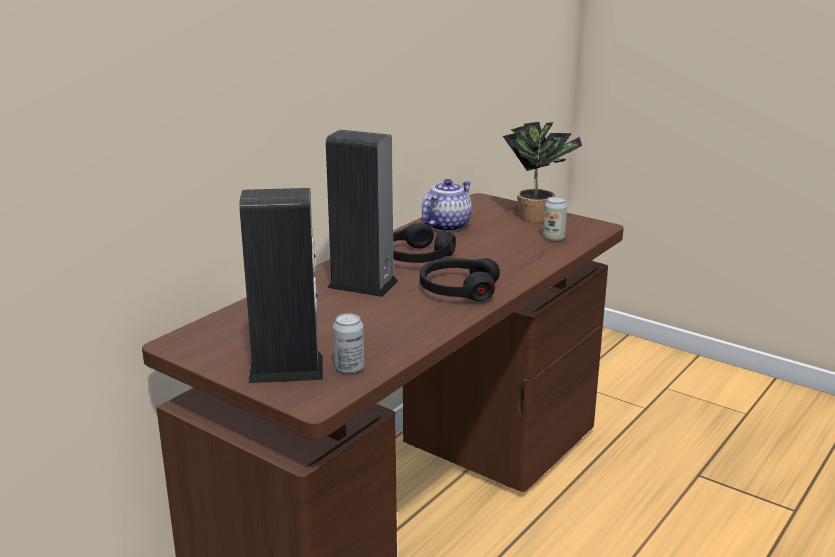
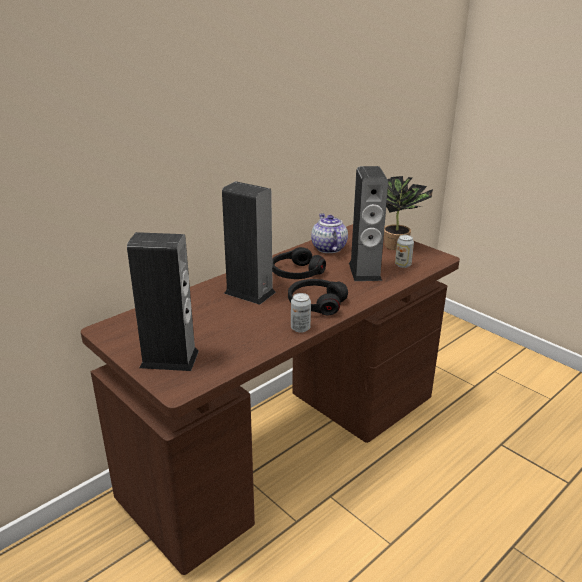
camera: 10 degrees right, 5 degrees up
can [333,314,364,374] -> can moved to [291,293,311,333]
teapot [422,179,472,232] -> teapot turned 60 degrees counterclockwise [311,214,348,253]
none -> speaker [349,166,388,281]

